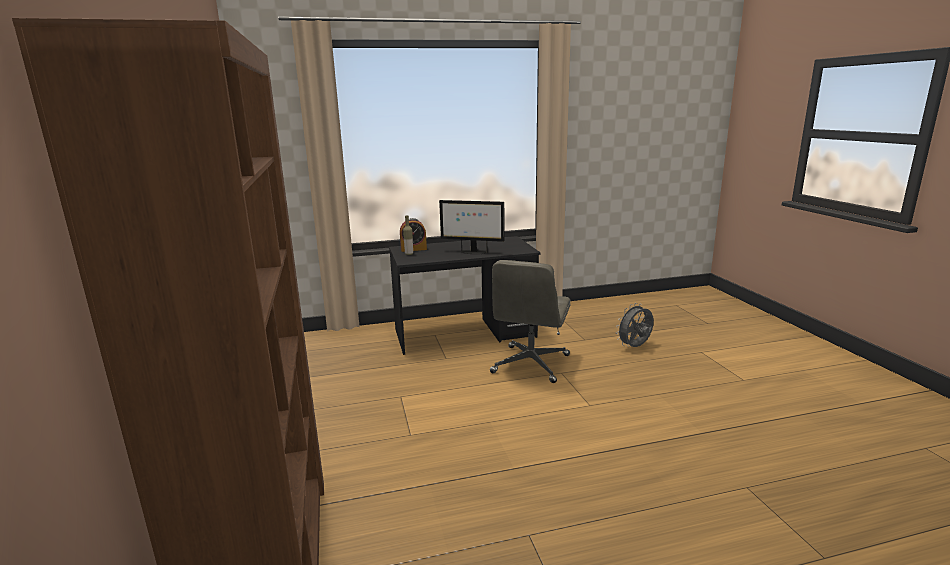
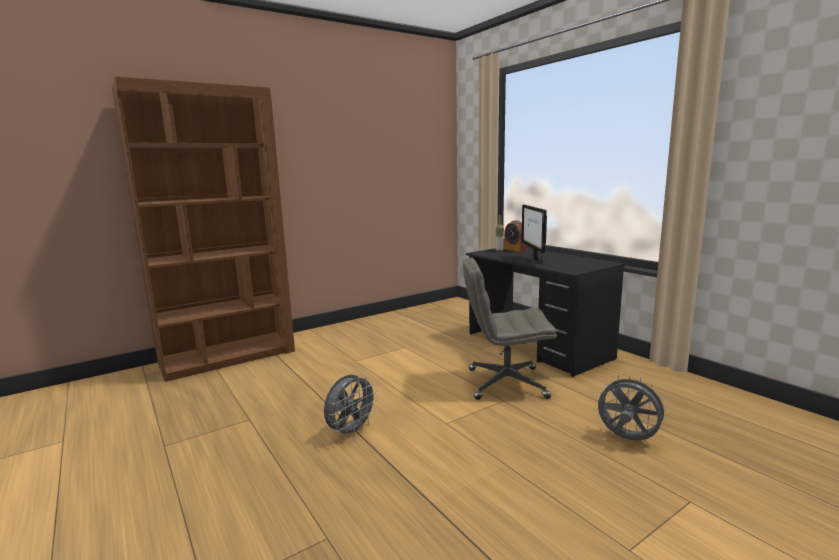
camera: 70 degrees right, 5 degrees down
none -> grey fan [324,374,378,439]

